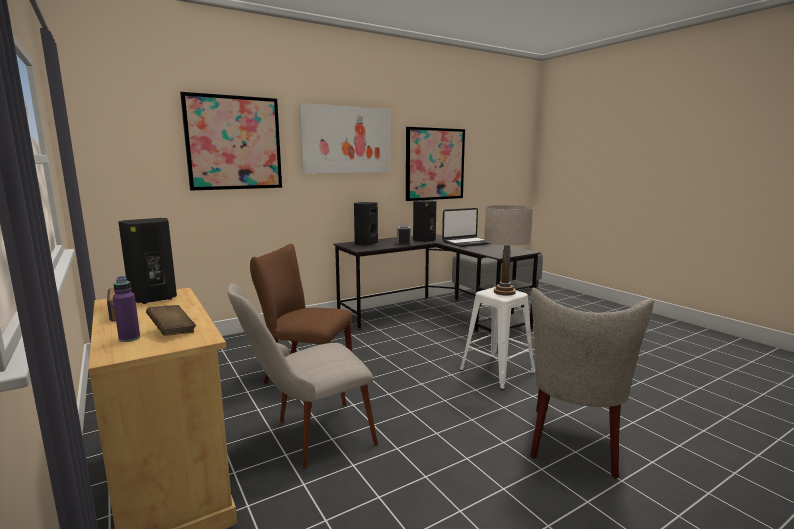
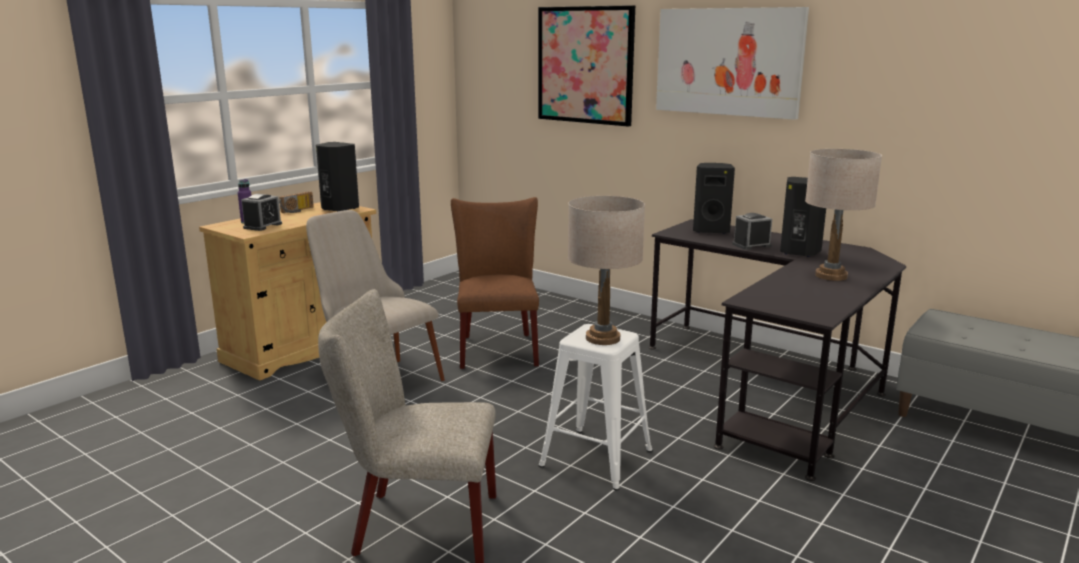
camera: 70 degrees right, 5 degrees up
brown book [146,305,196,336] -> alarm clock [241,194,282,231]
picture [406,127,465,201] -> none
laptop [442,208,490,247] -> beige table lamp [805,149,882,281]

